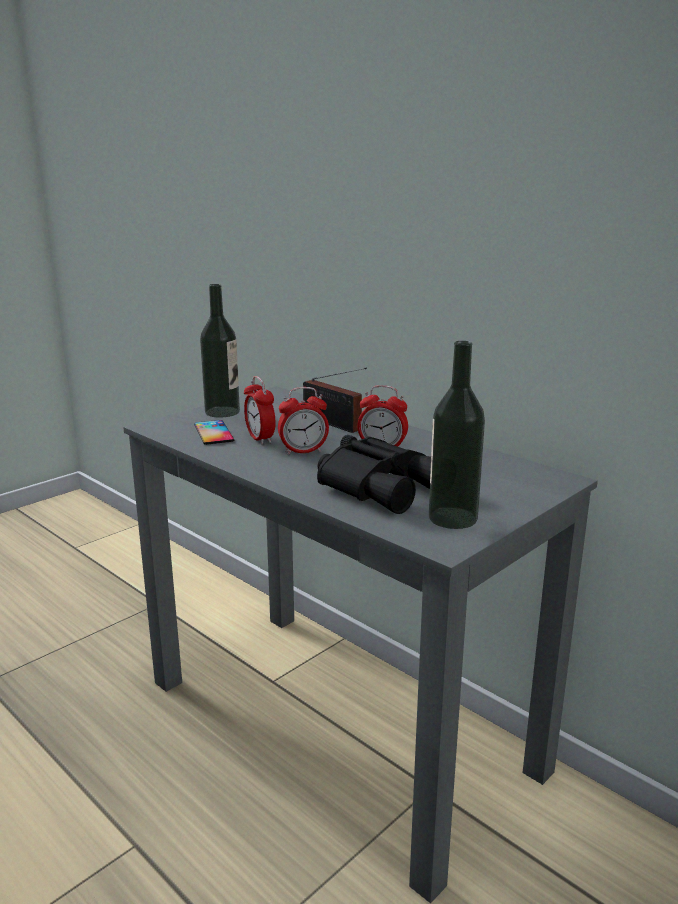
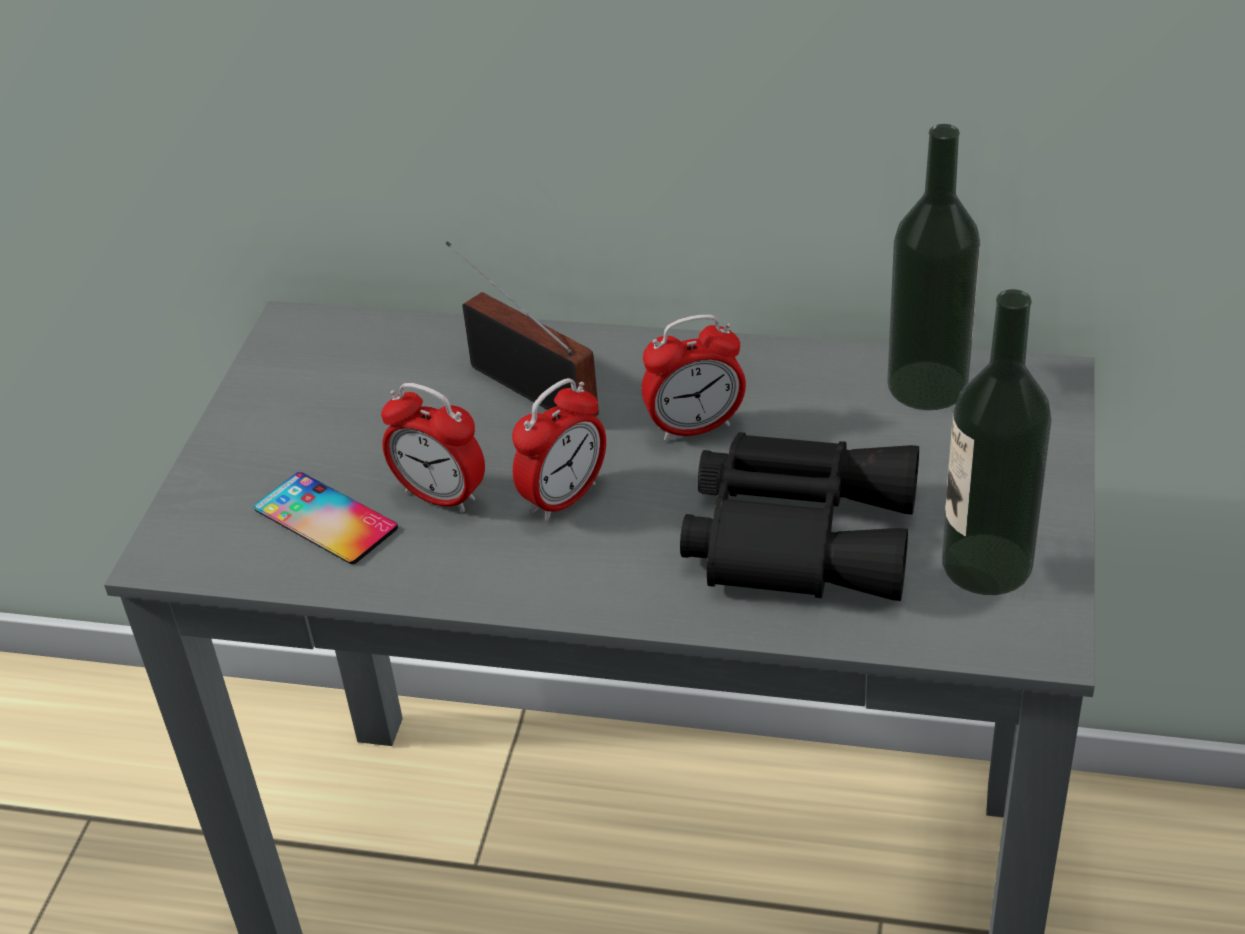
camera: 30 degrees left, 20 degrees up
bottle [200,284,240,417] -> bottle moved to [887,124,981,410]
radio [303,368,367,433] -> radio turned 150 degrees counterclockwise [446,241,599,417]

